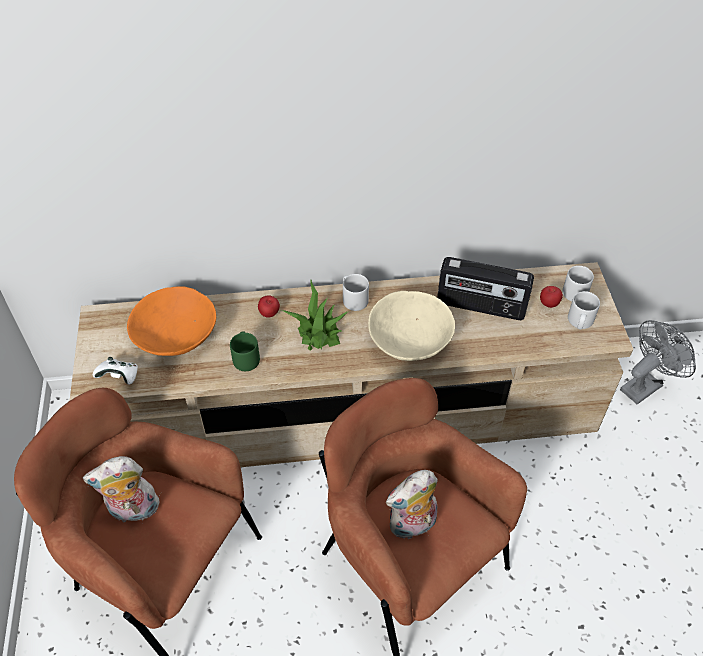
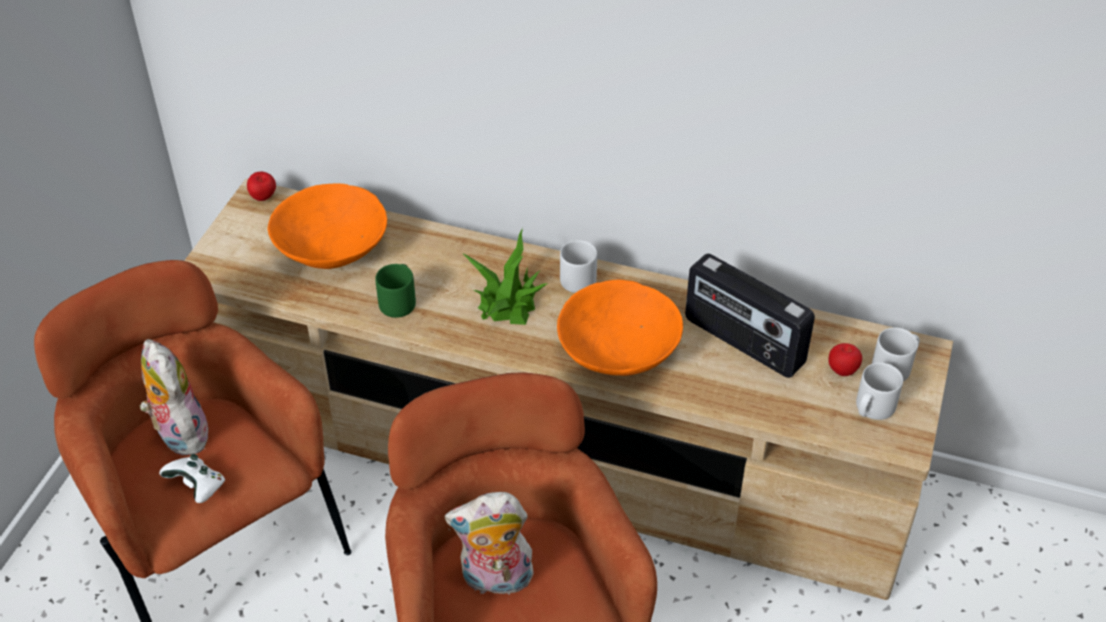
camera: 25 degrees right, 5 degrees down
plush toy [83,456,160,522] -> plush toy turned 45 degrees clockwise [140,339,211,456]
white game controller [93,357,138,385] -> white game controller moved to [159,454,225,503]
apple [258,295,280,318] -> apple moved to [247,172,276,201]
beige bowl [368,291,455,361] -> orange bowl [557,280,683,376]
grey fan [620,320,696,404] -> none

